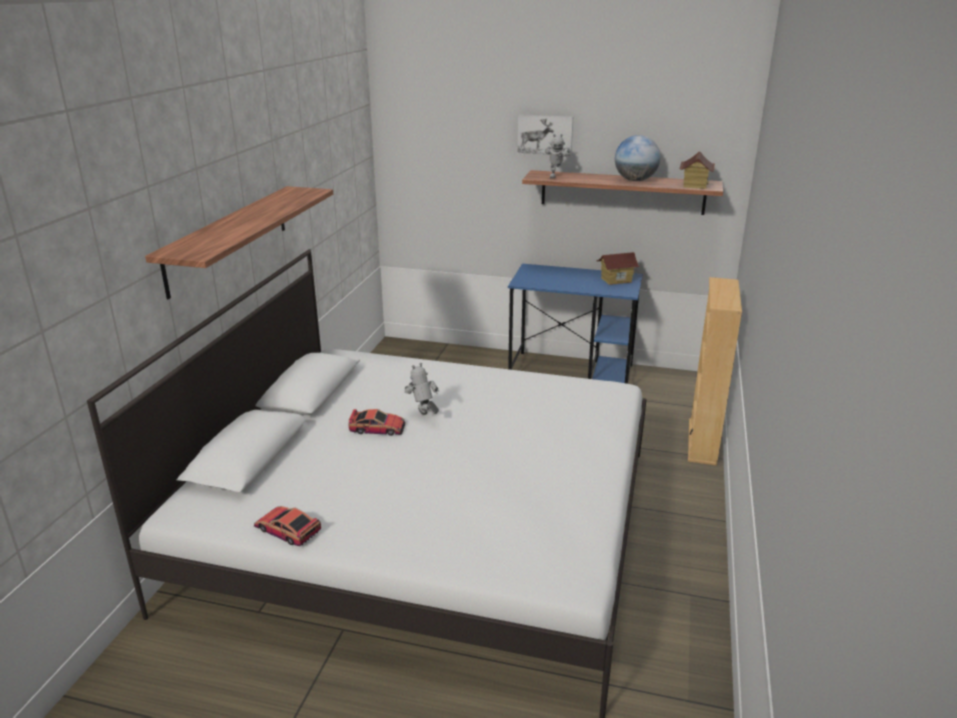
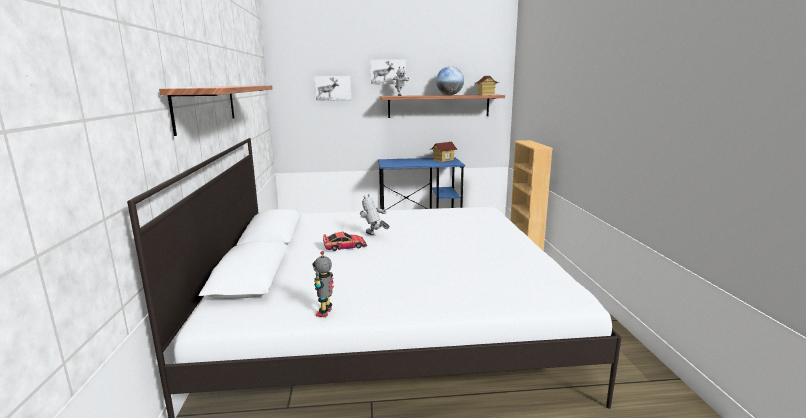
camera: 20 degrees left, 10 degrees down
toy car [254,506,321,546] -> toy robot [312,251,334,317]
none -> picture [315,76,351,101]

